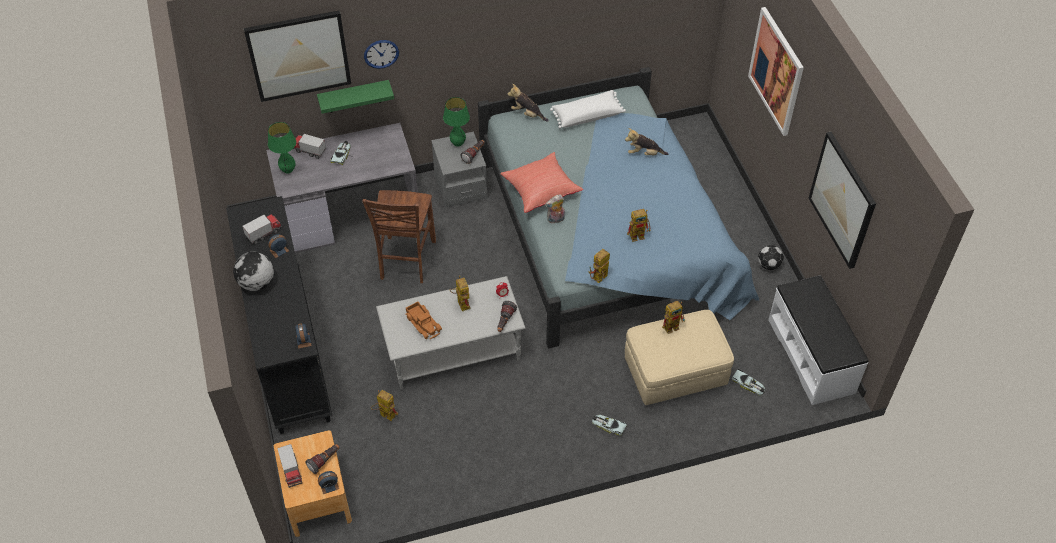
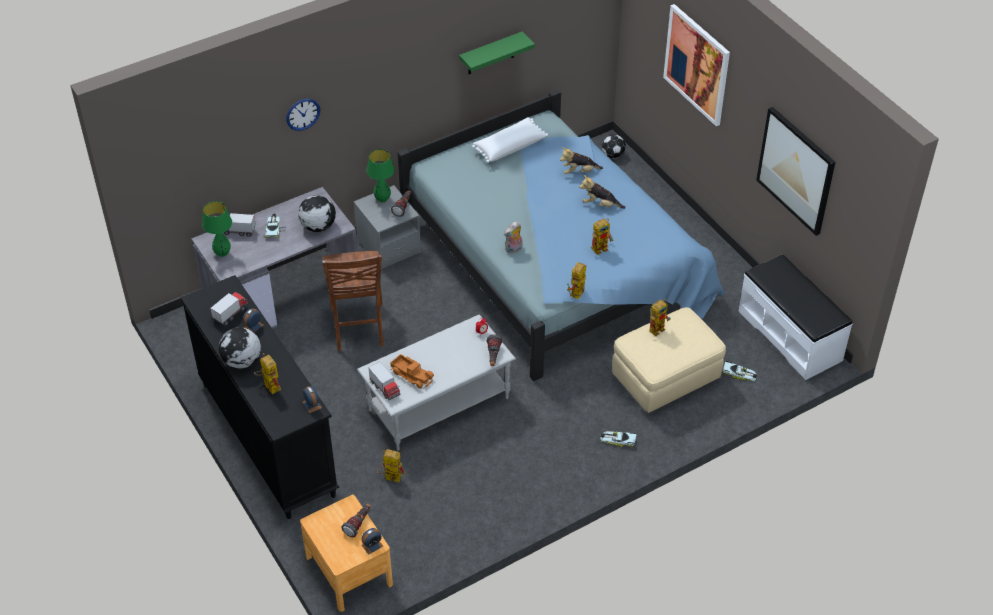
camera: 15 degrees left, 5 degrees down
picture [244,10,351,102] -> none
toy truck [277,444,302,488] -> toy truck moved to [369,362,400,400]
green shelf [317,80,394,114] -> green shelf moved to [459,32,535,74]
toy robot [450,275,471,311] -> toy robot moved to [254,353,281,394]
red pillow [500,152,583,213] -> none
plush toy [507,84,549,122] -> plush toy moved to [579,175,625,209]
football [758,245,784,270] -> football moved to [602,135,626,159]
none -> globe [298,195,336,232]

